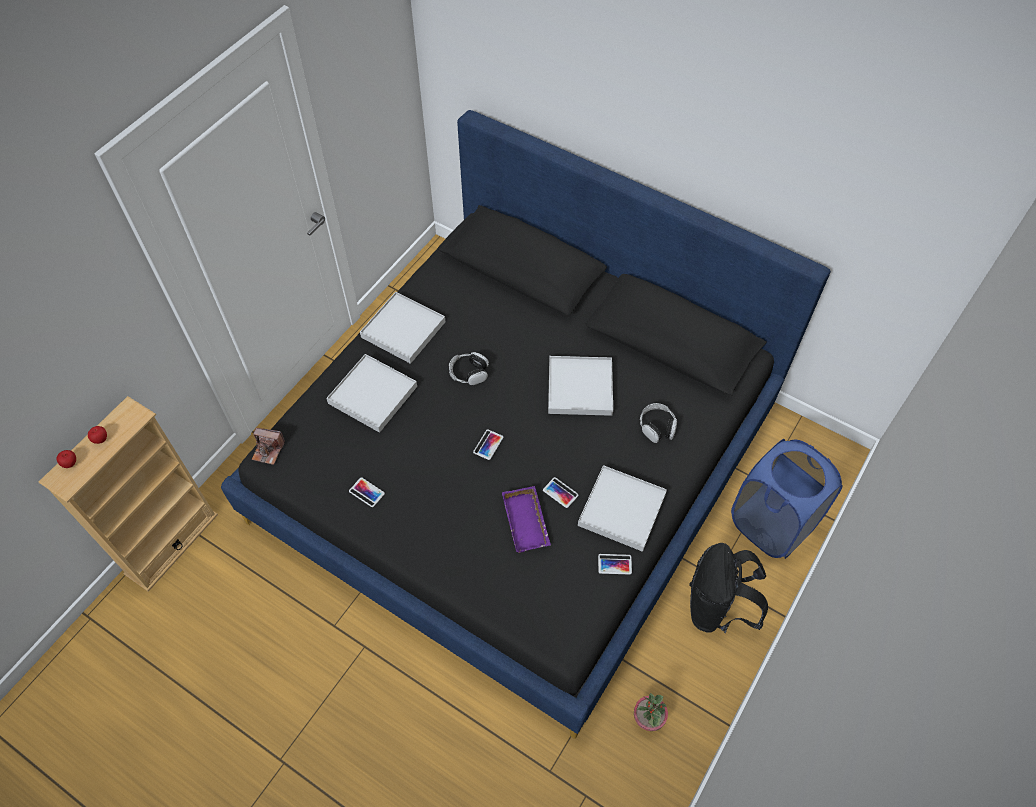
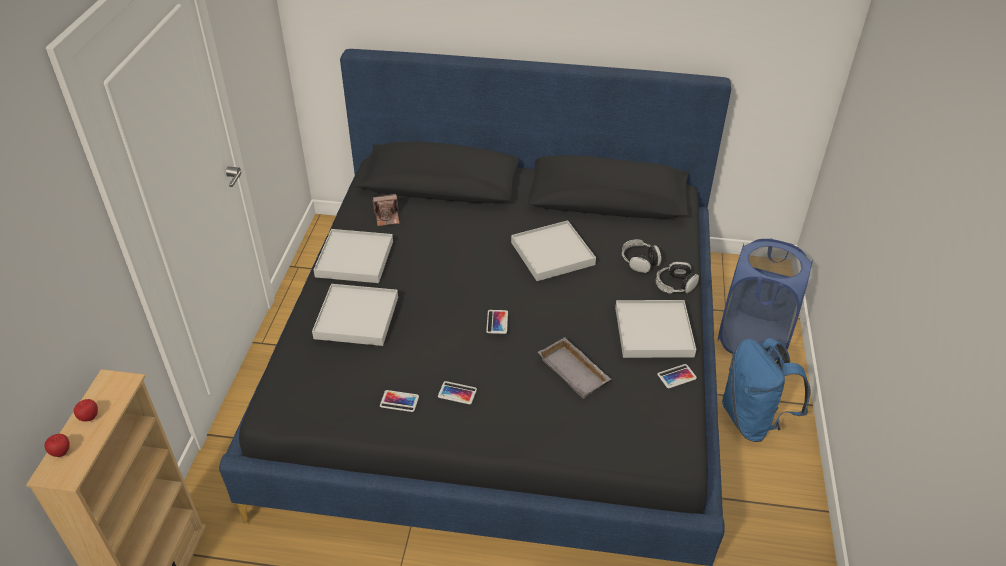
camera: 25 degrees left, 15 degrees down
camera [251,428,285,465] -> camera moved to [372,194,400,226]
headphones [449,352,489,385] -> headphones moved to [656,262,699,294]
purple tray [502,486,551,553] -> grey tray [538,337,611,399]
phone [543,477,579,508] -> phone moved to [438,381,477,404]
potted plant [634,693,668,731] -> none
black backpack [689,543,768,633] -> blue backpack [722,338,811,442]

